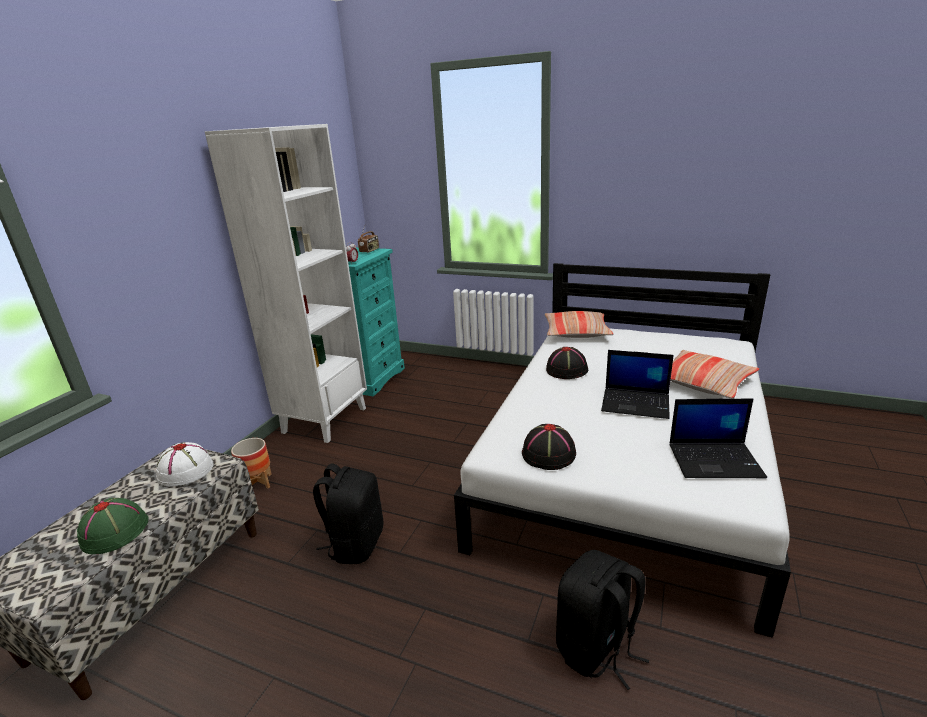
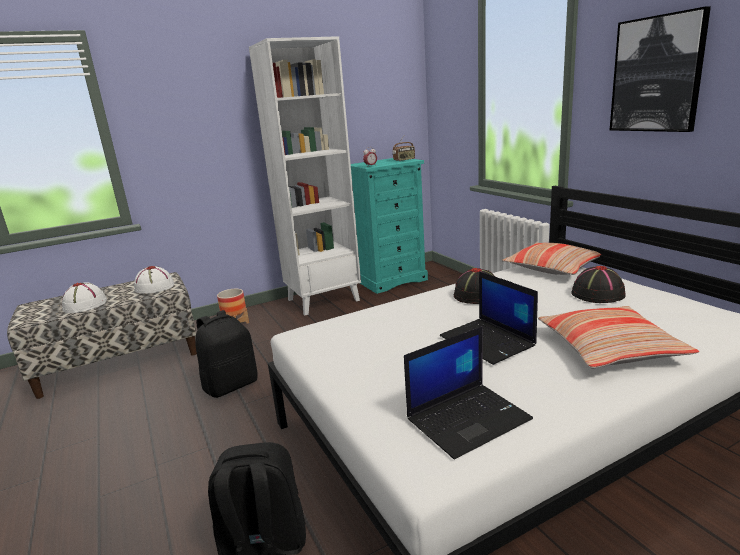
camera: 40 degrees right, 5 degrees down
green hat [77,498,149,554] -> white hat [62,282,107,313]
black hat [522,424,576,470] -> black hat moved to [571,266,626,303]
laptop [669,399,767,478] -> laptop turned 75 degrees counterclockwise [404,326,533,459]
none -> picture [610,6,711,132]

